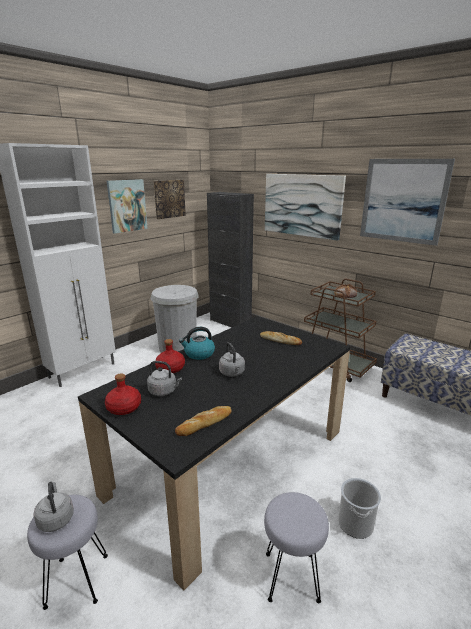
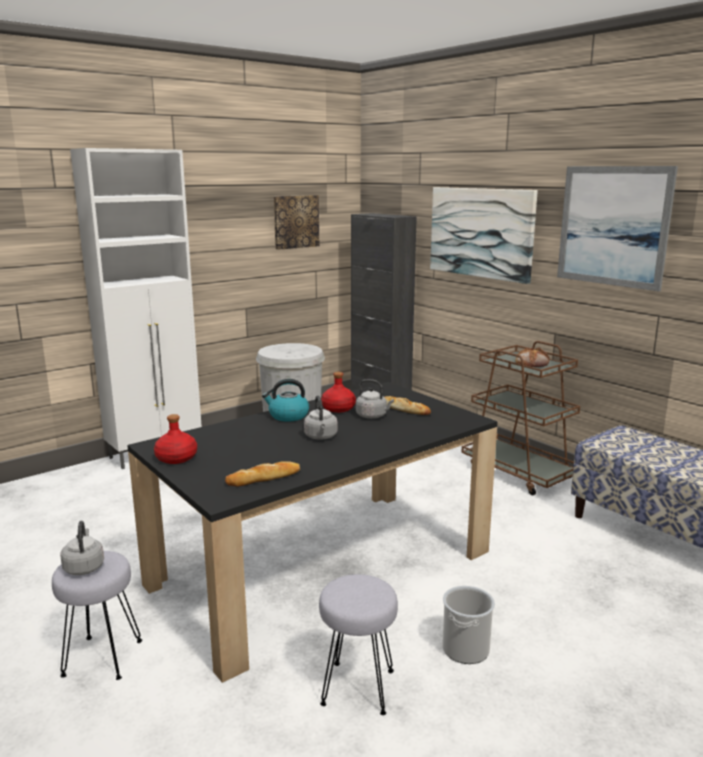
camera: 10 degrees right, 5 degrees down
picture [107,179,148,234] -> none
grey kettle [147,361,182,396] -> grey kettle moved to [356,379,394,418]
red bottle [155,339,185,373] -> red bottle moved to [321,372,356,413]

